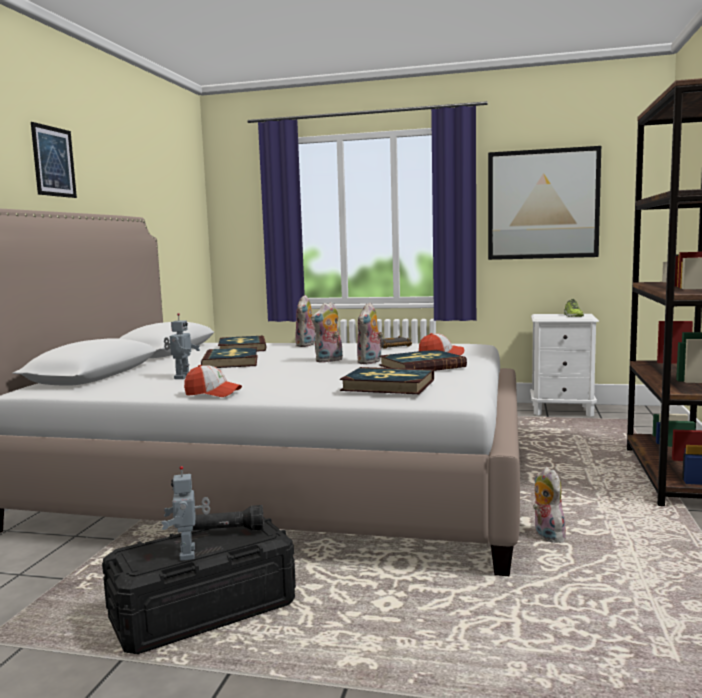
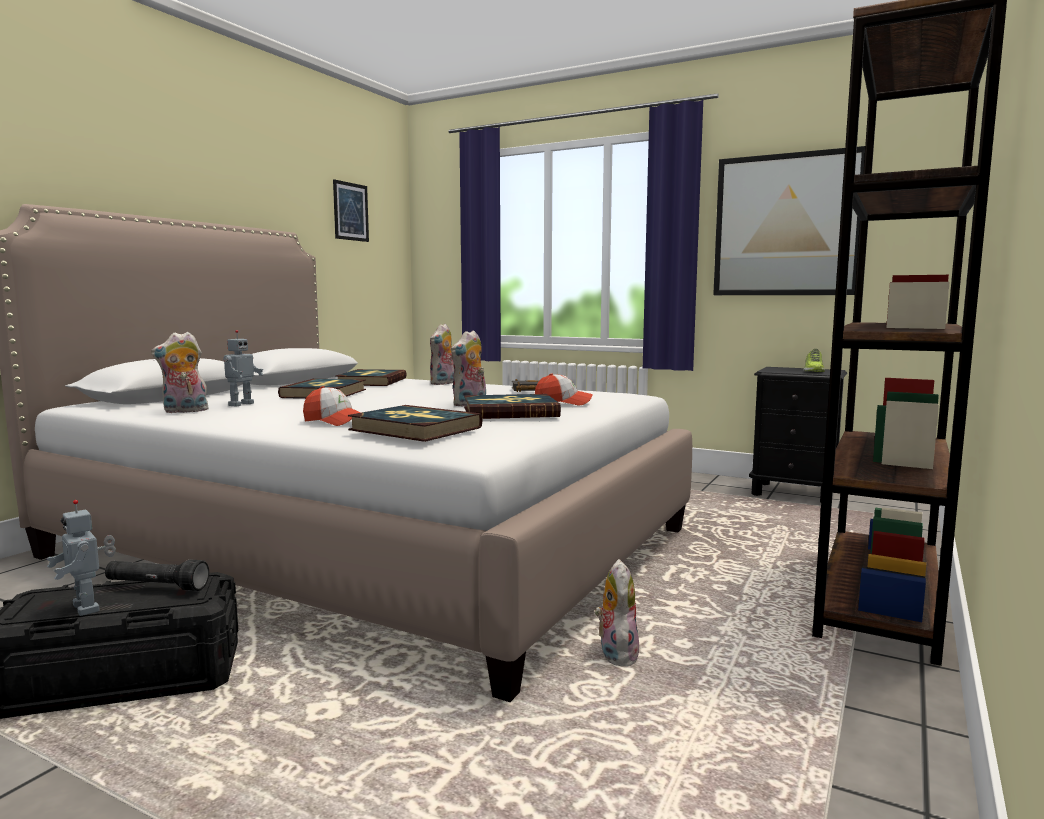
camera: 15 degrees right, 0 degrees up
picture [31,122,77,198] -> picture moved to [333,179,369,242]
toy robot [161,466,210,561] -> toy robot turned 45 degrees counterclockwise [46,500,116,616]
cap [184,365,242,397] -> cap moved to [303,386,361,426]
plush toy [311,302,343,363] -> plush toy moved to [151,332,209,413]
white nightstand [530,314,599,417] -> black nightstand [749,367,847,503]

